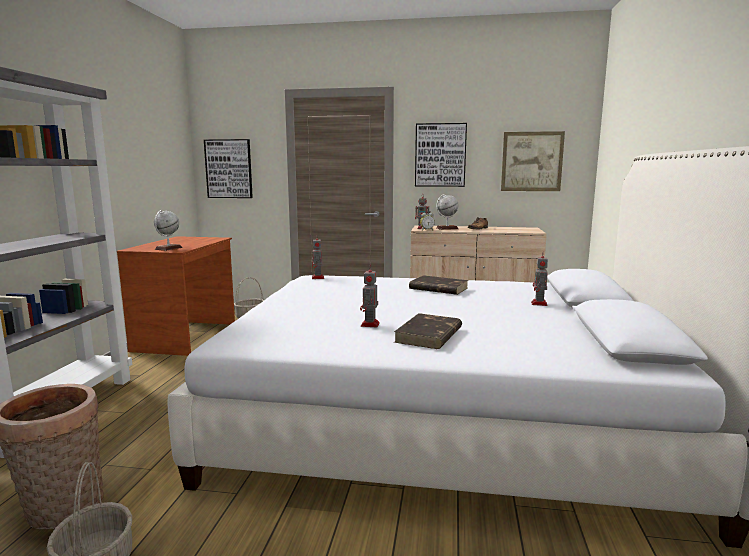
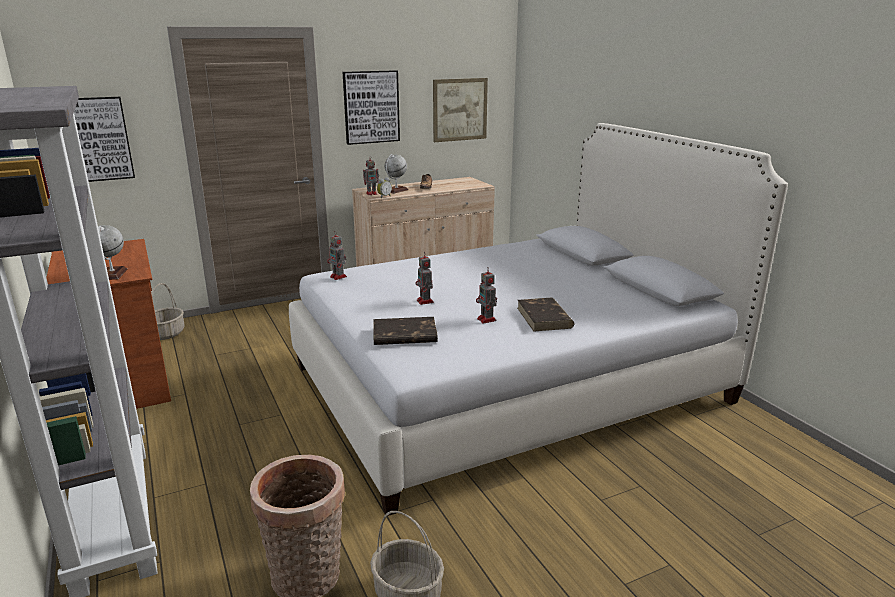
camera: 35 degrees left, 10 degrees up
brown book [409,275,469,295] -> brown book moved to [373,317,438,345]
toy robot [531,256,548,306] -> toy robot moved to [415,251,434,305]

